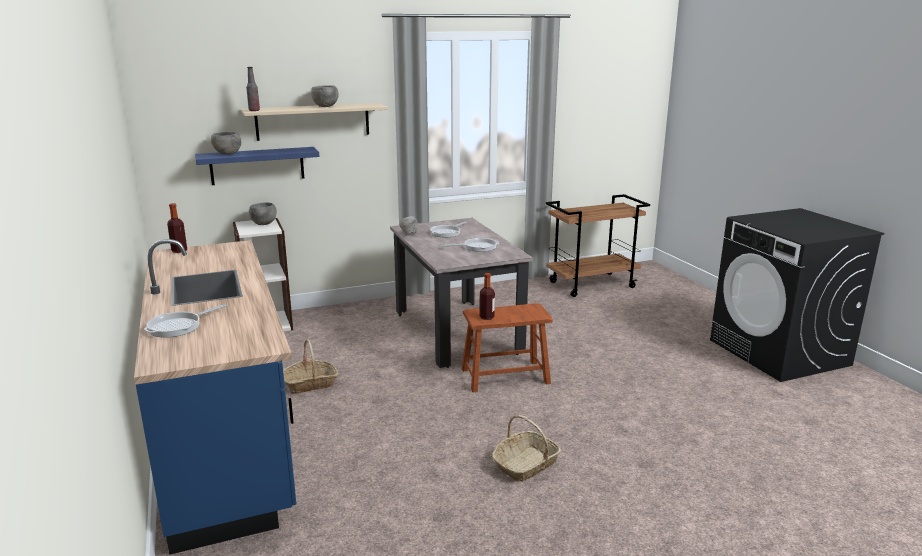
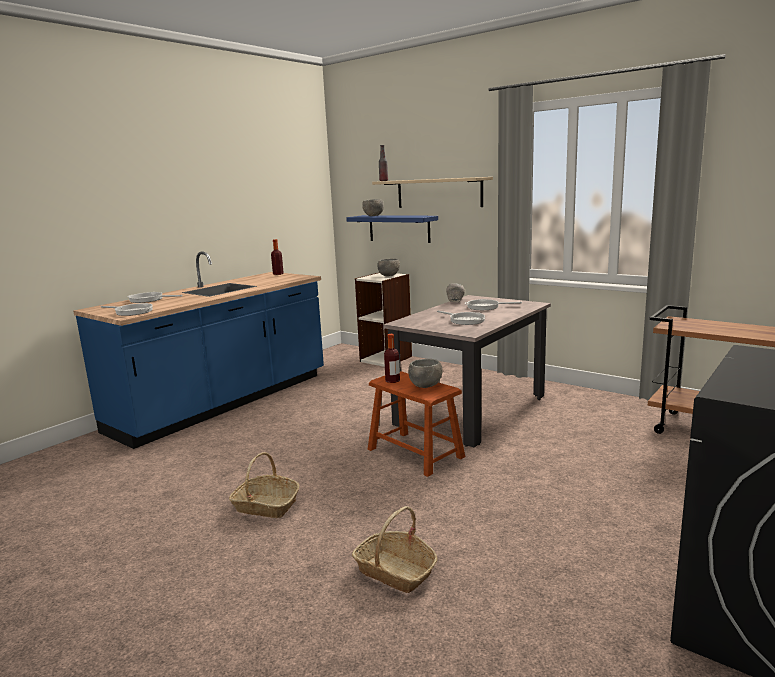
camera: 60 degrees right, 5 degrees down
basket [283,339,339,394] -> basket moved to [352,506,437,593]
grey bowl [311,85,339,107] -> grey bowl moved to [408,359,443,388]
none -> frying pan [101,303,153,316]

